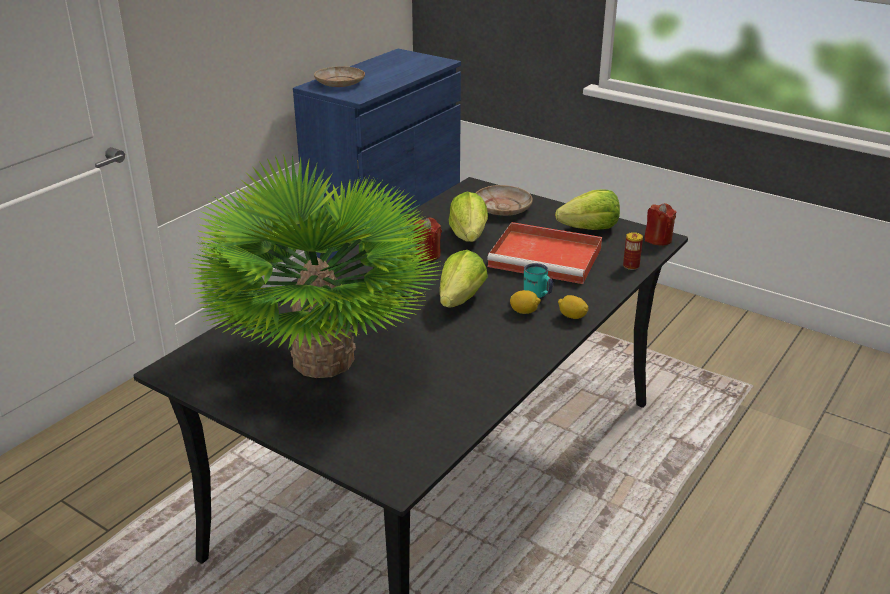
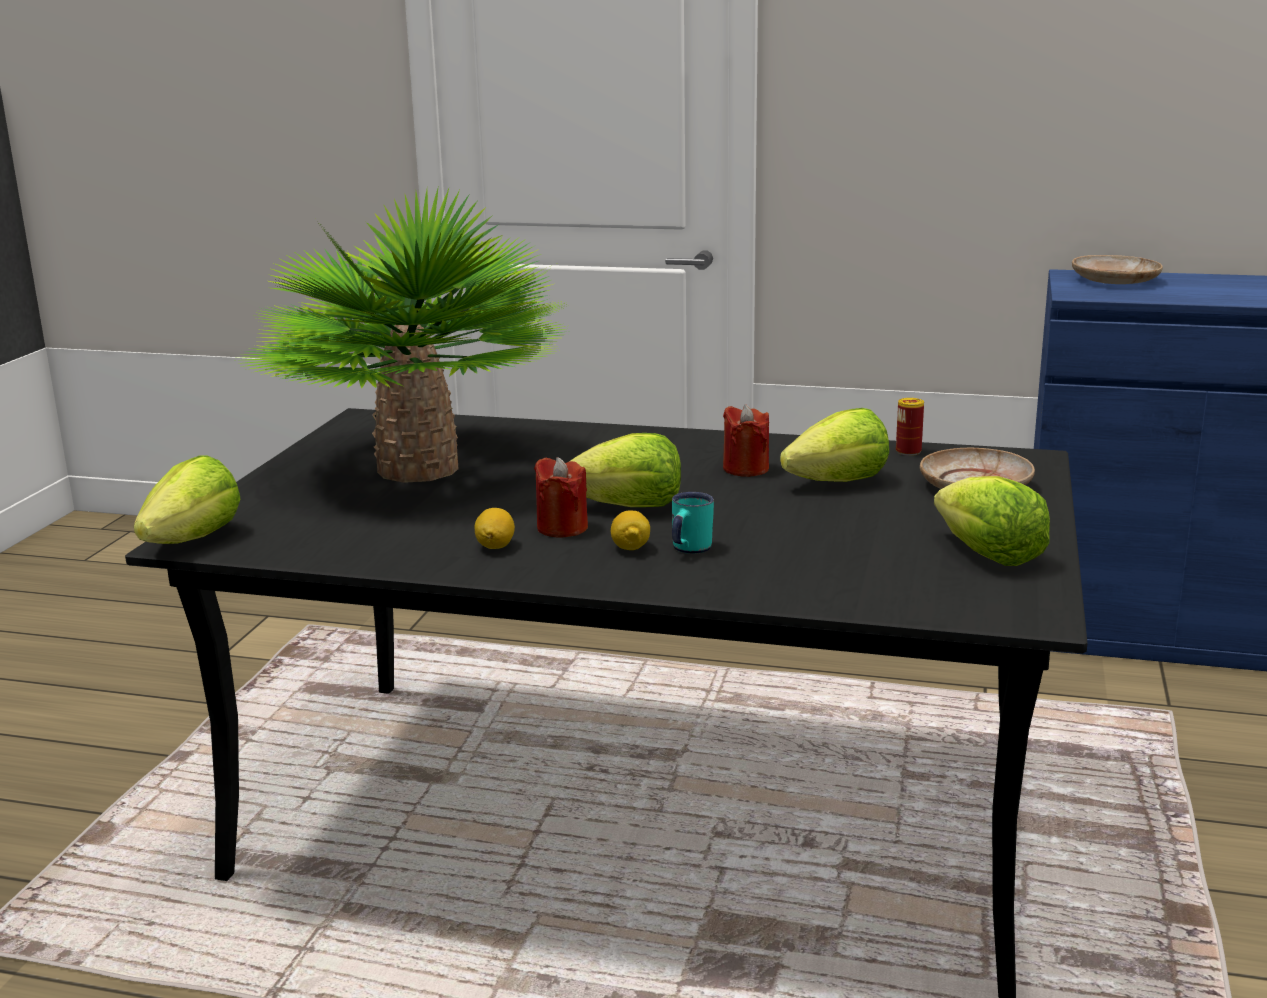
camera: 70 degrees right, 10 degrees down
red tray [487,222,602,284] -> none
lemon [558,295,588,319] -> lemon moved to [475,508,515,549]
can [623,232,643,270] -> can moved to [896,398,924,456]
red candle [644,203,676,246] -> red candle moved to [534,457,588,538]
none -> lettuce [134,455,240,544]

